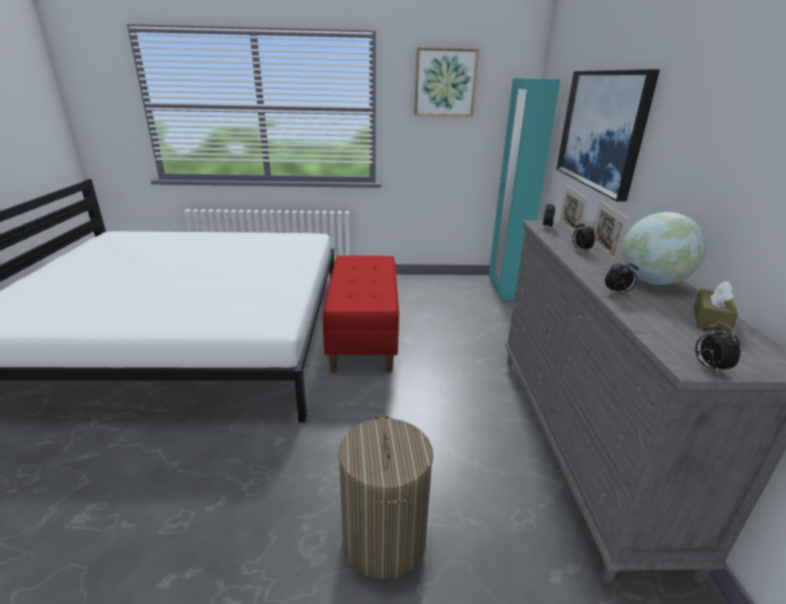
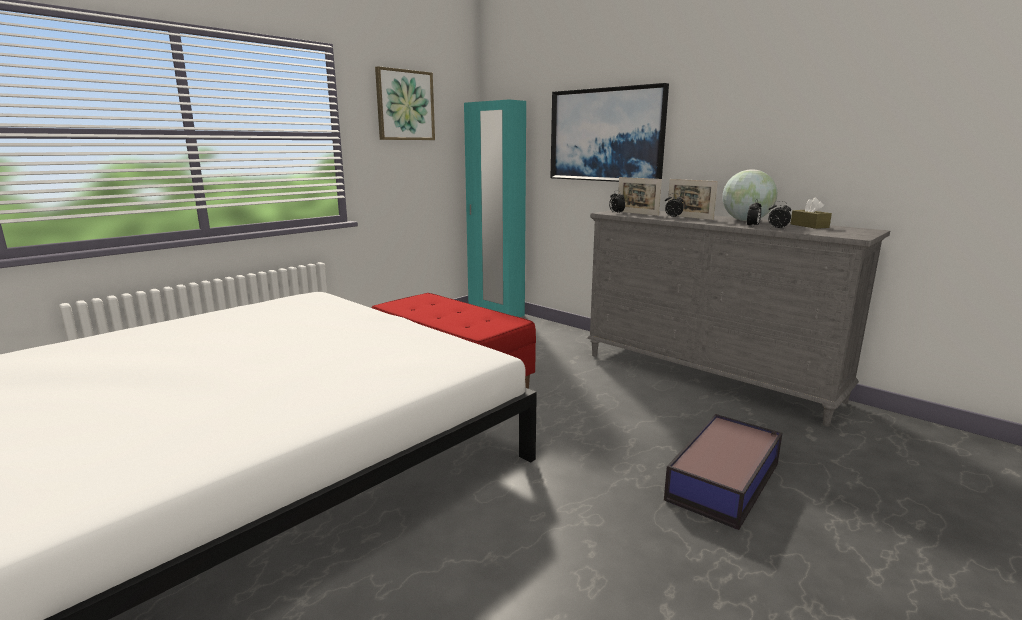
camera: 45 degrees left, 10 degrees down
laundry basket [338,415,433,579] -> storage box [664,414,782,530]
alarm clock [695,321,740,375] -> alarm clock moved to [768,201,791,229]

